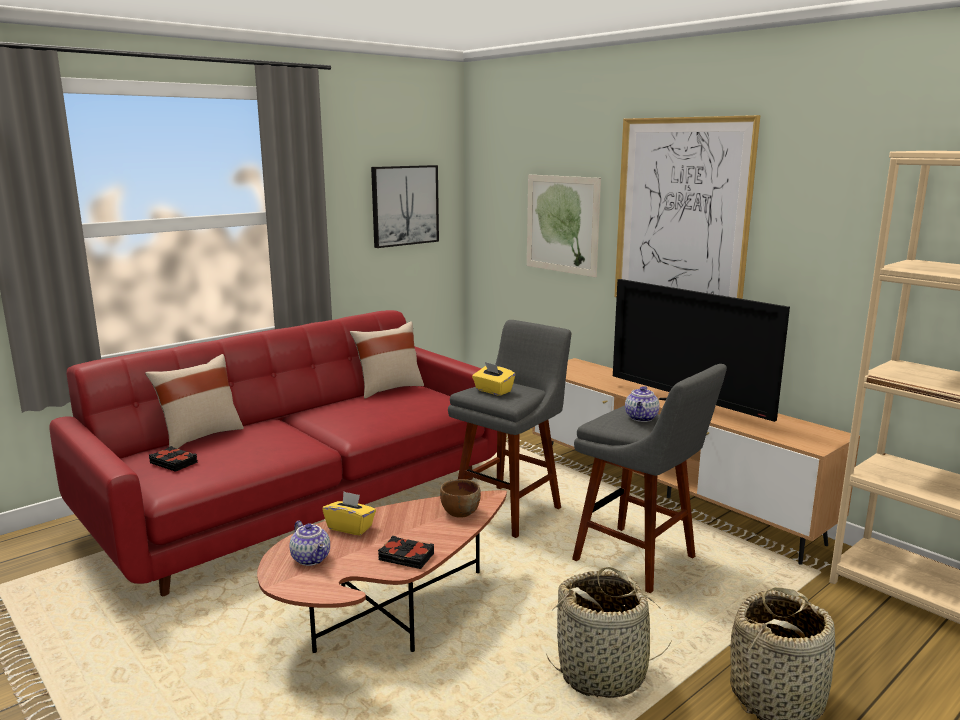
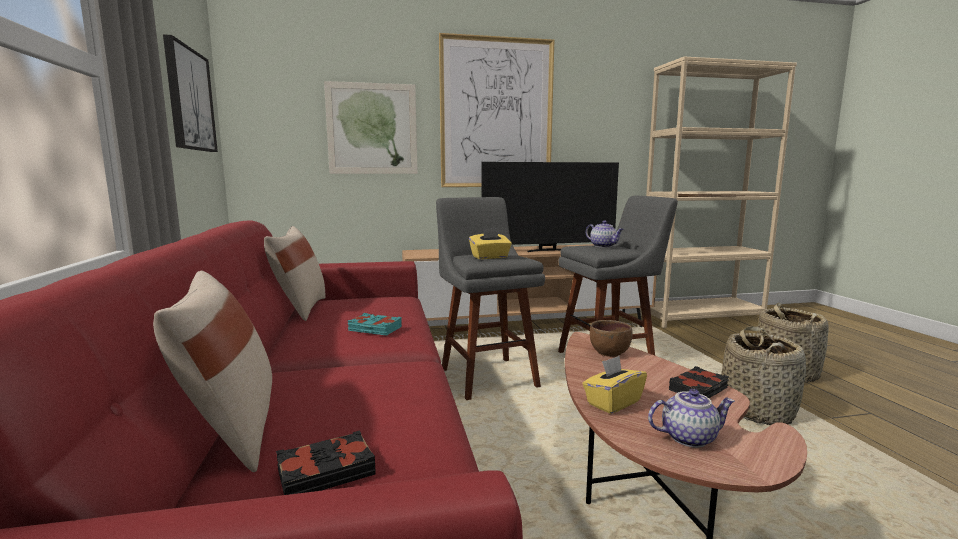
camera: 60 degrees left, 5 degrees down
none -> turquoise book [348,313,402,336]

